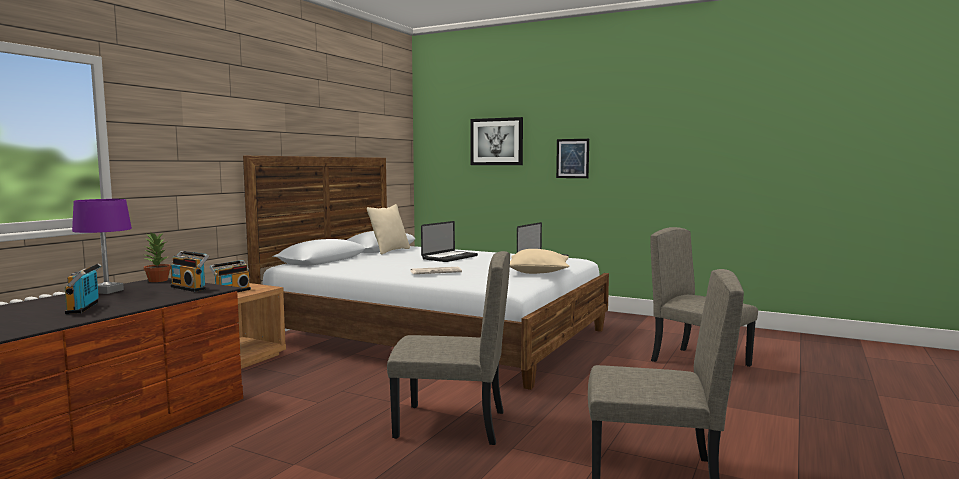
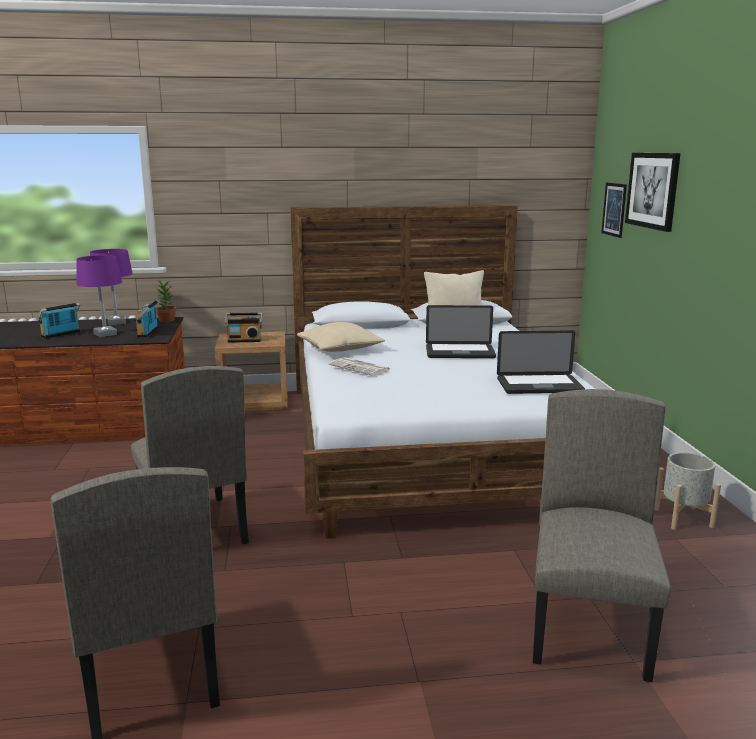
camera: 55 degrees right, 10 degrees up
beige pillow [510,249,569,274] -> beige pillow moved to [297,322,385,352]
picture [556,139,589,178] -> picture moved to [601,183,627,238]
none -> purple table lamp [76,255,122,337]
none -> grey planter [654,452,721,530]

